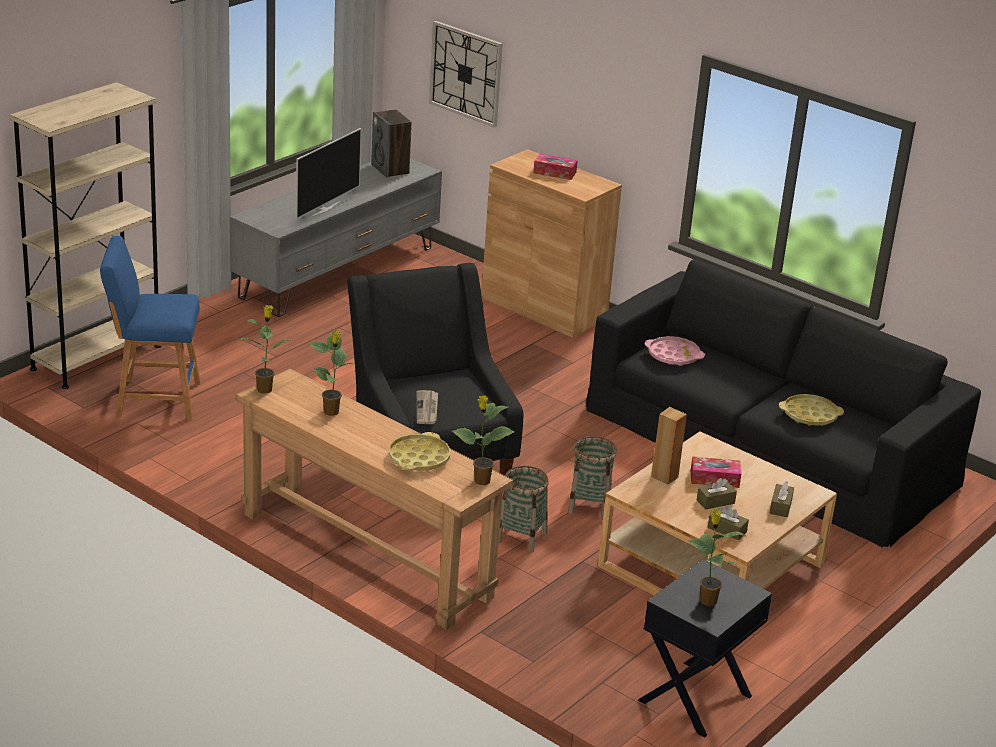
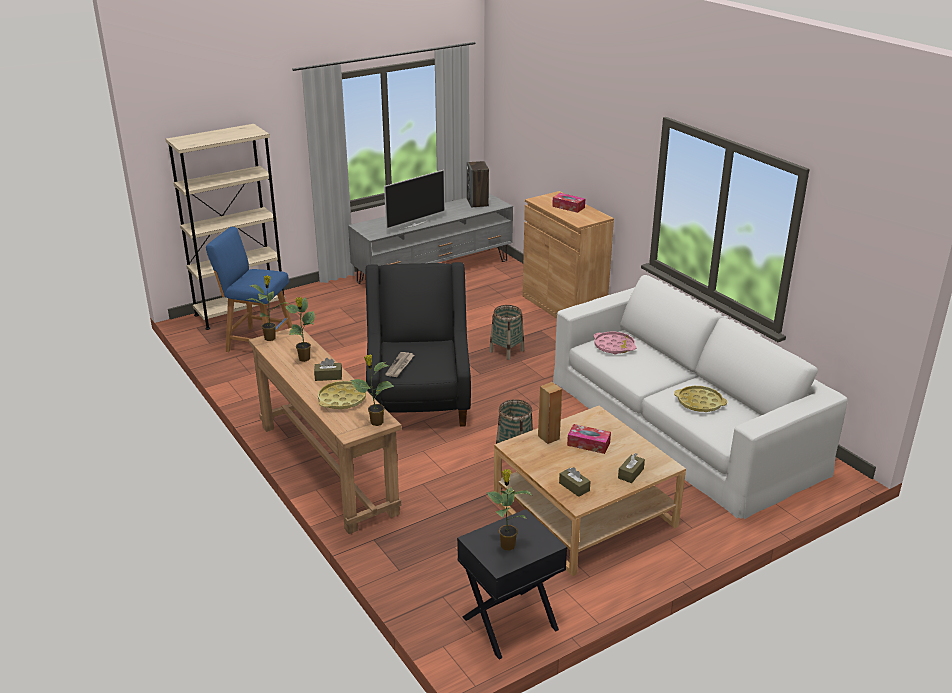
camera: 20 degrees right, 0 degrees up
wall clock [429,21,503,128] -> none
basket [499,466,549,552] -> basket moved to [489,305,524,360]
black sofa [586,259,981,548] -> white sofa [553,275,848,519]
brown tissue box [697,478,737,510] -> brown tissue box moved to [314,358,342,381]

